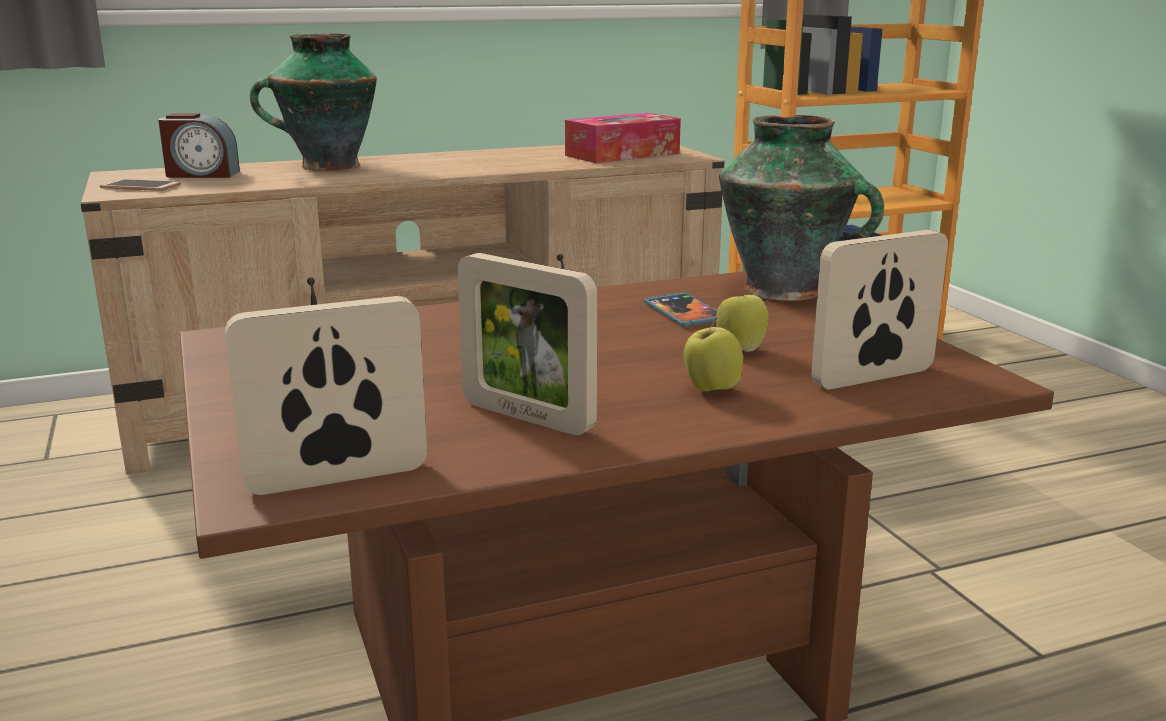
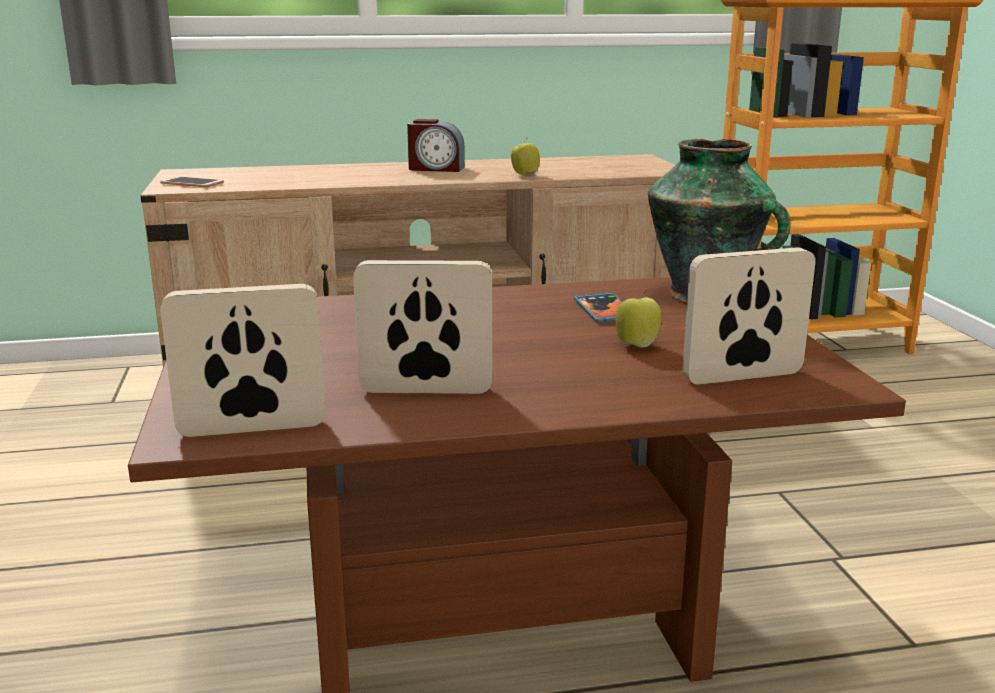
camera: 10 degrees right, 0 degrees up
alarm clock [158,113,240,178] -> alarm clock moved to [407,119,465,172]
vase [250,34,377,171] -> none
picture frame [458,253,597,436] -> picture frame turned 135 degrees clockwise [353,260,492,394]
tissue box [565,113,681,163] -> none
apple [684,317,743,391] -> apple moved to [511,137,540,175]

